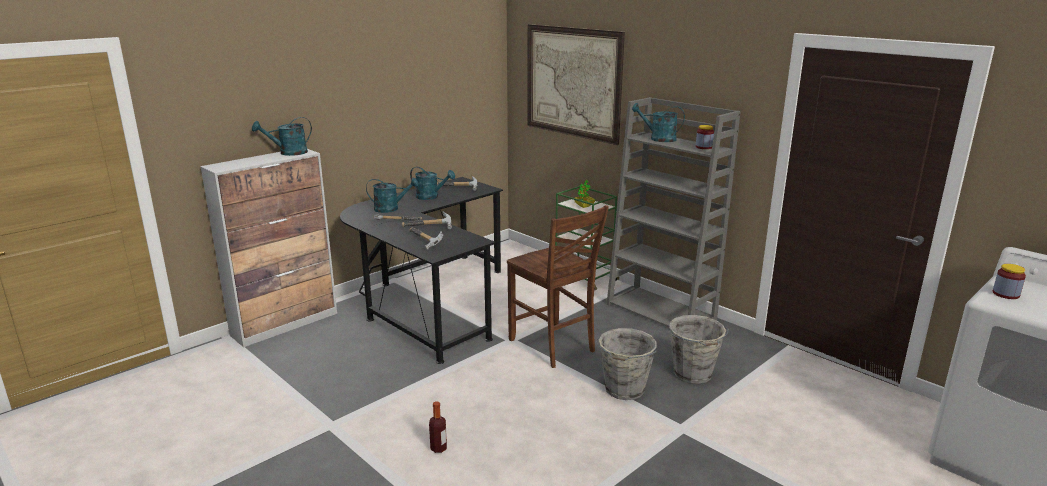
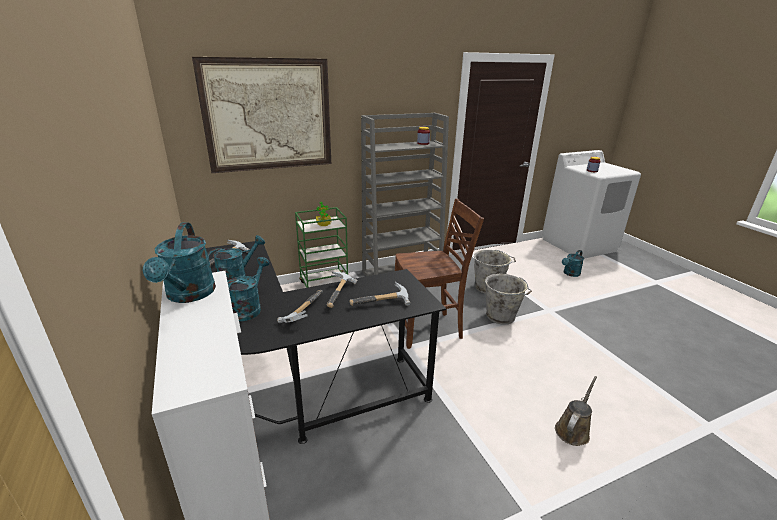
camera: 70 degrees left, 5 degrees up
bottle [429,401,447,453] -> brown watering can [555,376,597,446]
turquoise watering can [632,103,685,142] -> turquoise watering can moved to [562,250,584,277]

